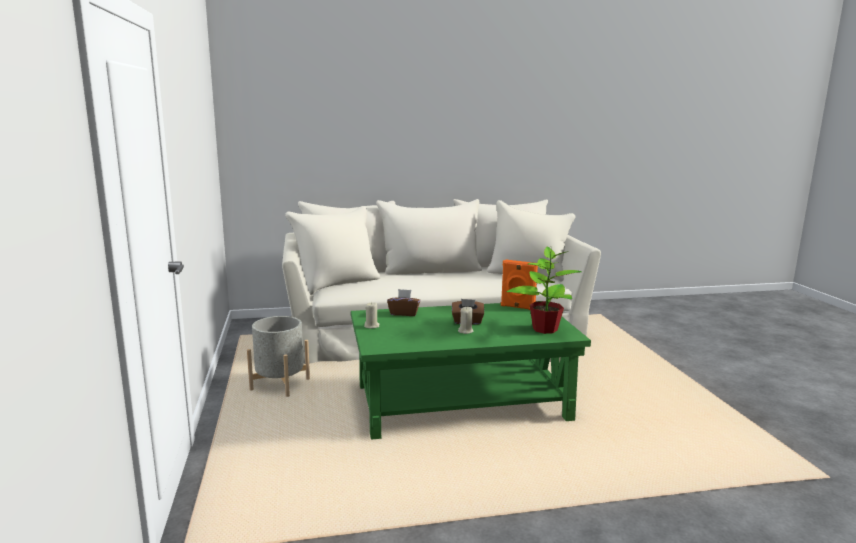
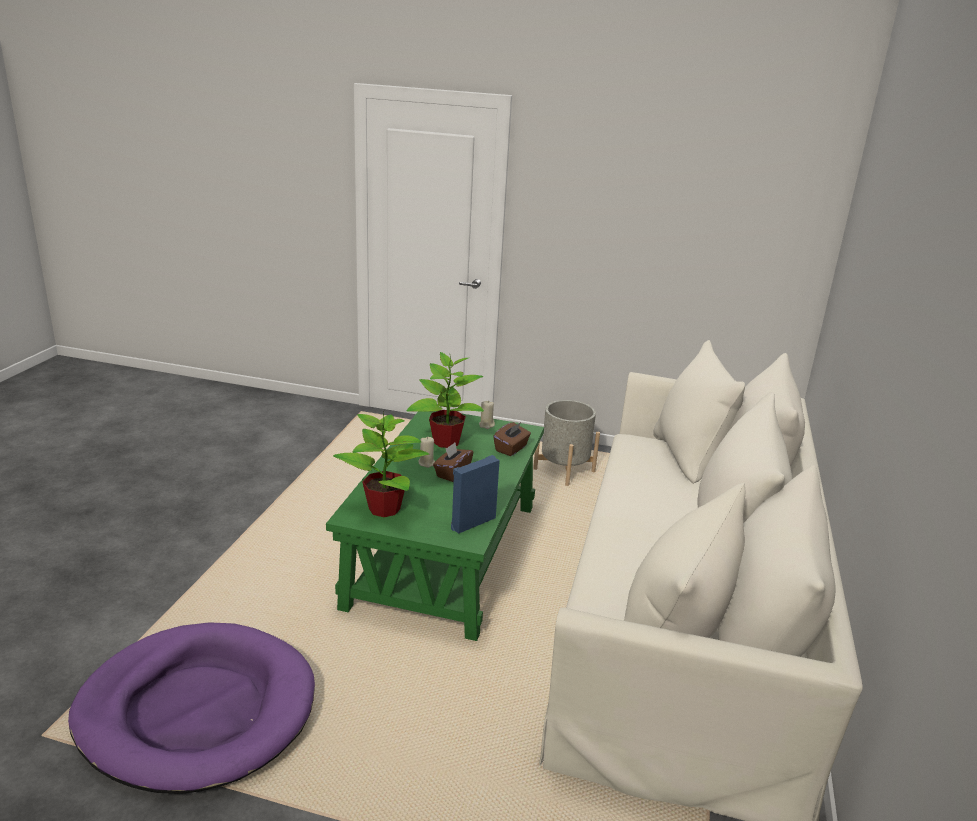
camera: 115 degrees right, 10 degrees up
orange speaker [501,259,538,310] -> blue speaker [451,455,500,534]
none -> purple dog bed [68,622,315,794]
none -> potted plant [406,352,484,448]

